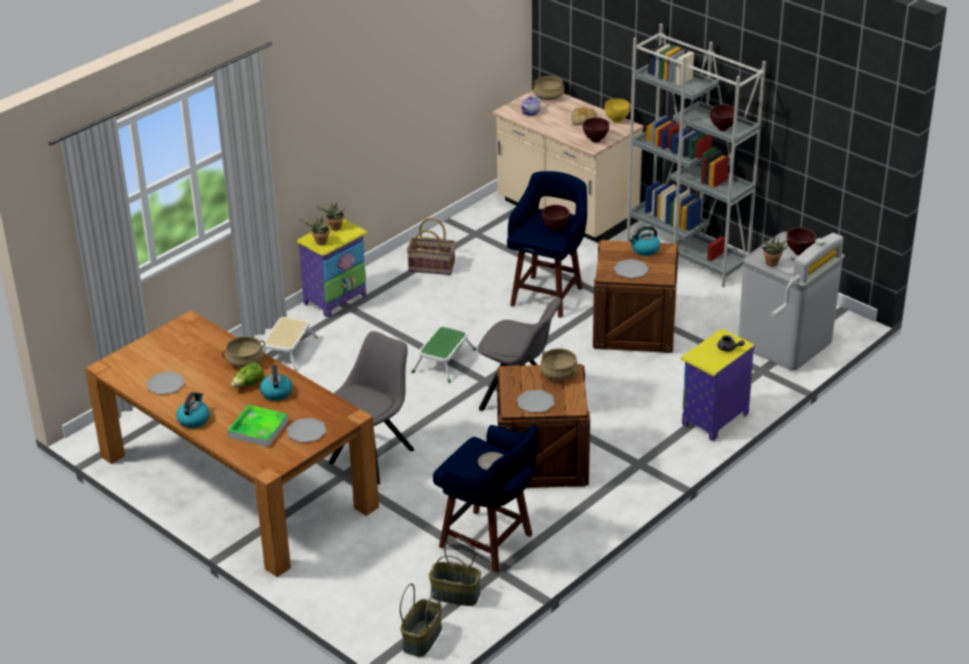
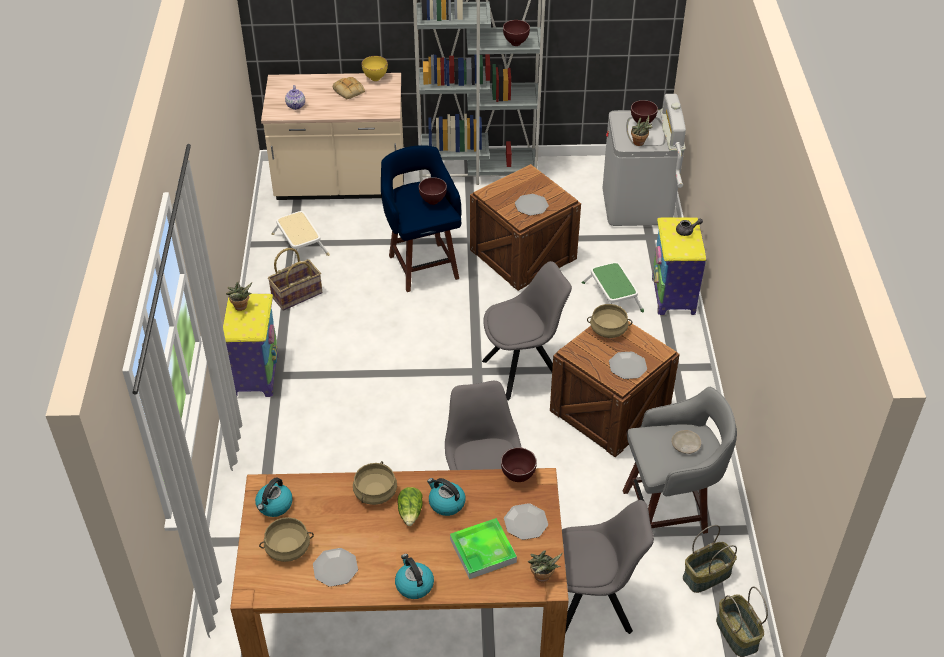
camera: 45 degrees left, 10 degrees up
beige step ladder [263,317,319,372] -> beige step ladder moved to [271,211,330,265]
potted plant [300,217,330,245] -> potted plant moved to [528,550,563,582]
green step ladder [411,326,476,383] -> green step ladder moved to [582,262,644,312]
blue stool [433,424,538,573] -> grey stool [623,387,737,534]
beige cooking pot [532,76,565,100] -> beige cooking pot moved to [259,517,314,562]
brown bowl [583,117,609,143] -> brown bowl moved to [501,447,537,482]
kettle [629,226,660,256] -> kettle moved to [255,478,293,517]
none -> grey chair [562,500,654,634]

